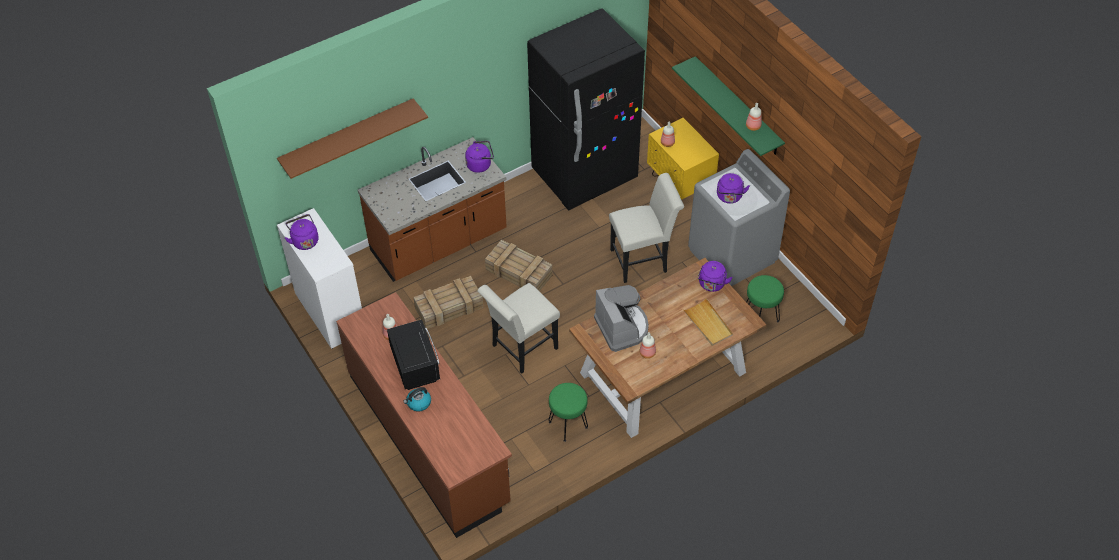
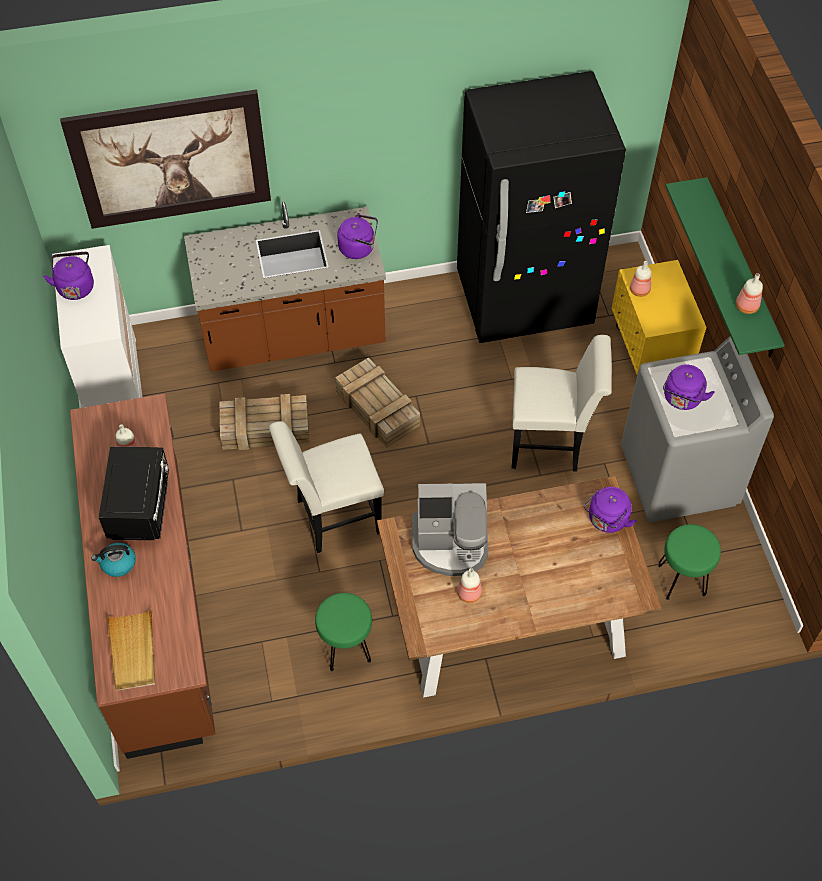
camera: 20 degrees right, 5 degrees up
brown shelf [277,98,428,179] -> picture [60,89,271,229]
coffee machine [594,285,649,352] -> coffee machine turned 90 degrees clockwise [412,483,488,576]
beige tray [683,298,733,346] -> beige tray moved to [107,609,156,691]

